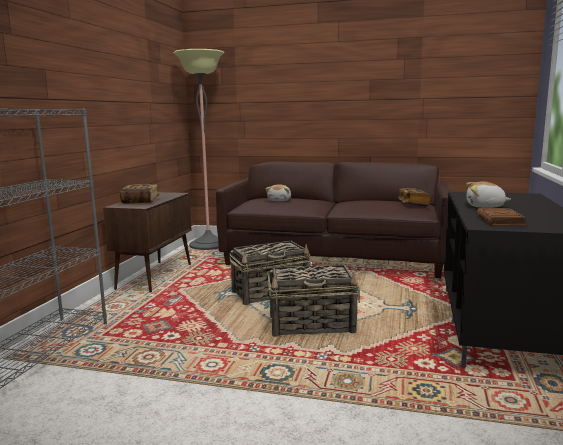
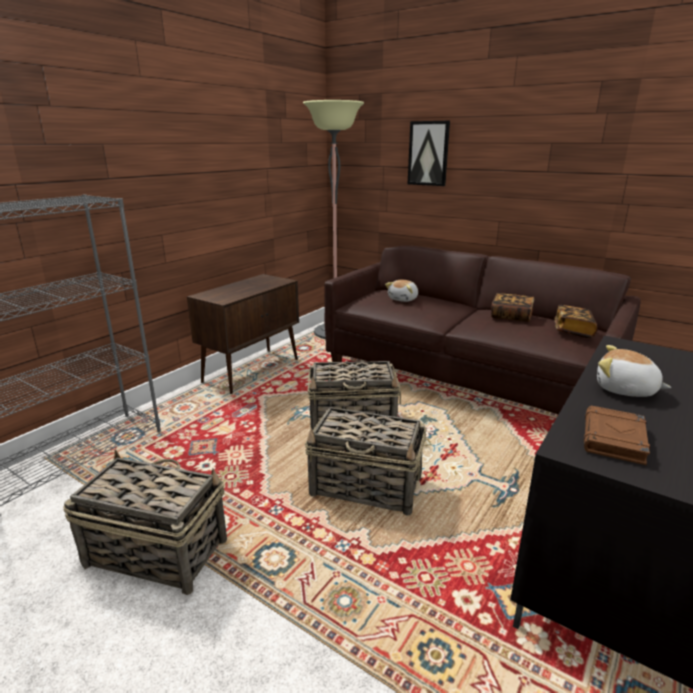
camera: 20 degrees right, 10 degrees up
book [120,184,159,204] -> book moved to [491,293,535,322]
none -> basket [63,450,227,595]
none -> picture [408,121,450,186]

